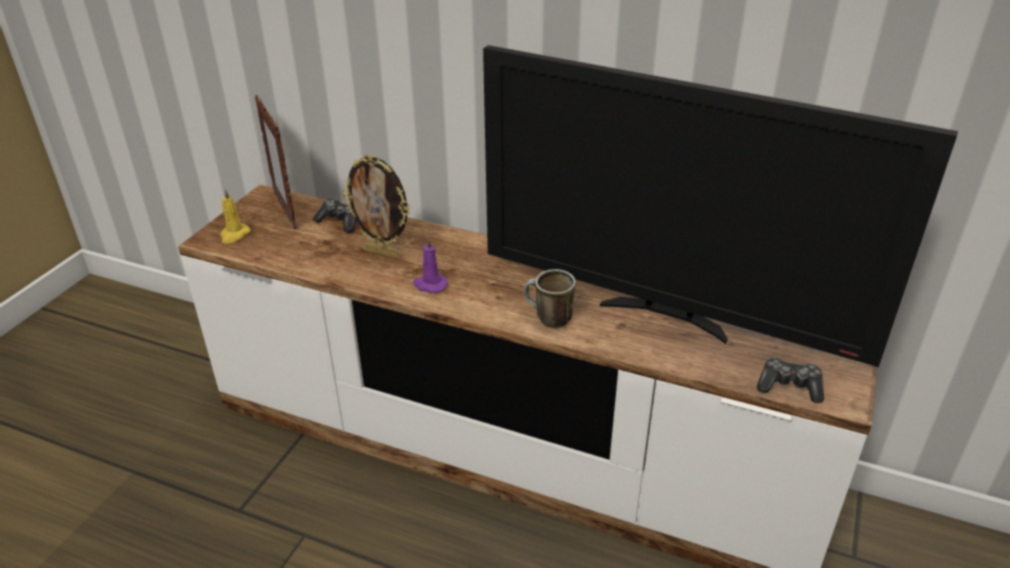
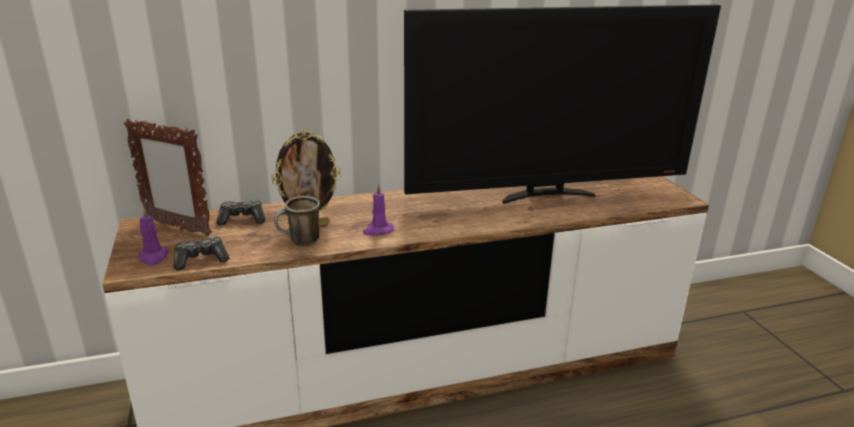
camera: 40 degrees left, 10 degrees down
yellow candle [220,189,251,244] -> purple candle [139,207,168,266]
mug [524,269,576,328] -> mug moved to [274,196,320,246]
game controller [757,357,824,403] -> game controller moved to [173,237,229,270]

